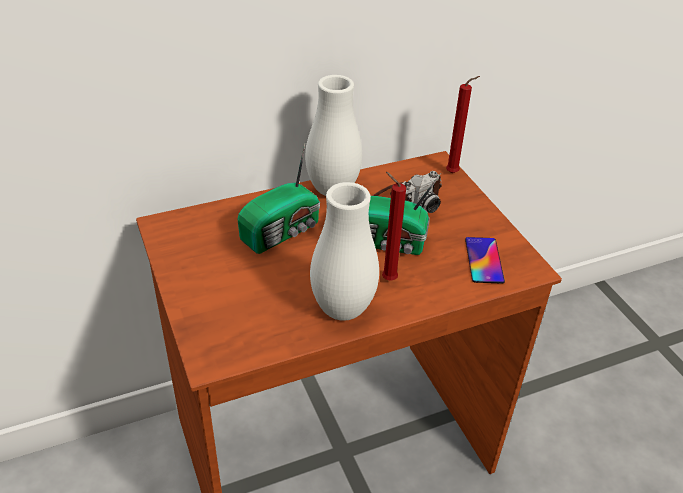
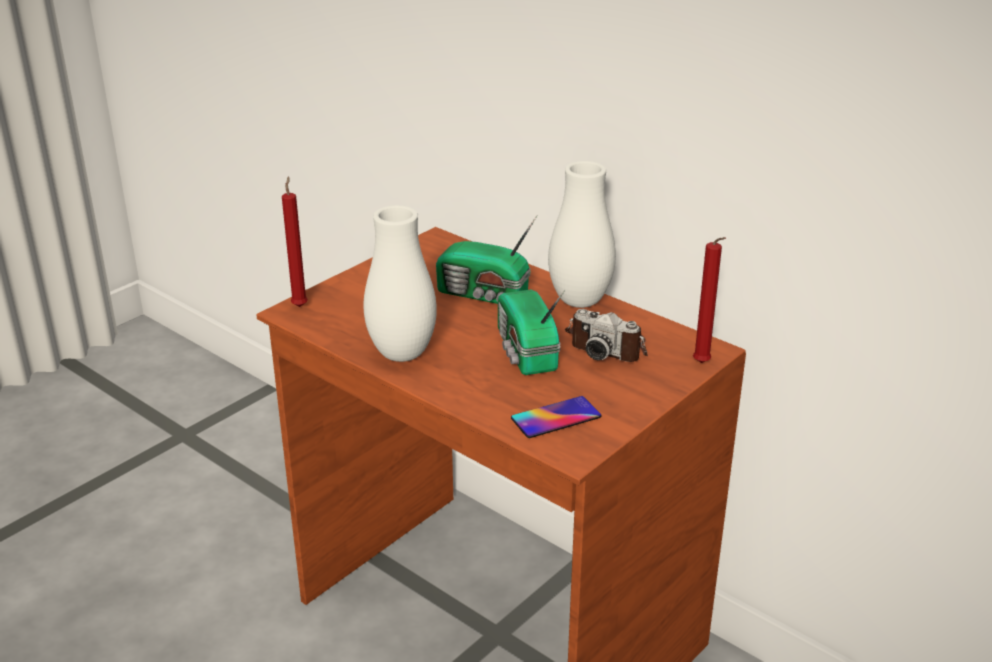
camera: 65 degrees right, 10 degrees down
red candle [382,172,406,281] -> red candle moved to [282,176,308,307]

